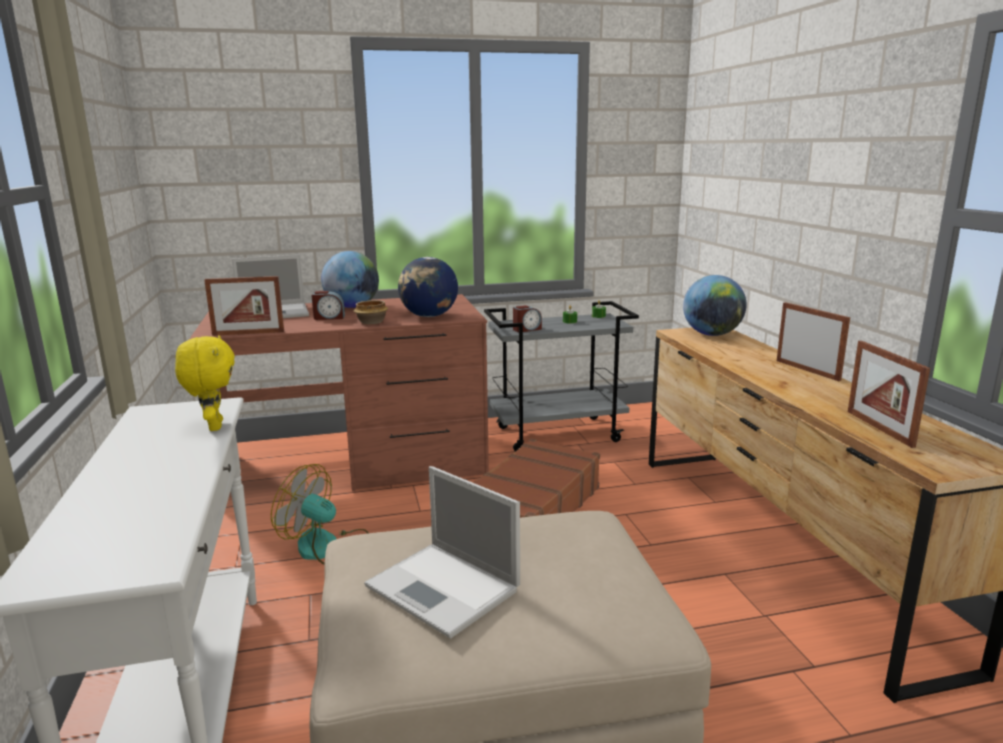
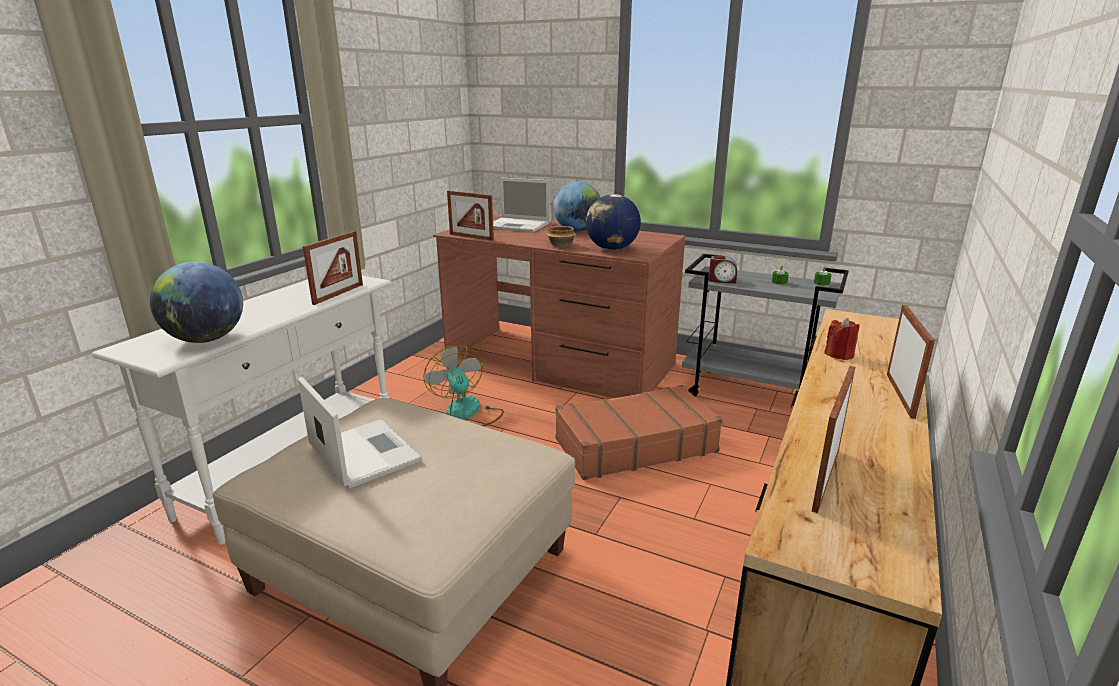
camera: 40 degrees right, 5 degrees up
yellow plush toy [175,335,235,431] -> picture frame [303,231,363,305]
alarm clock [311,291,345,320] -> none
laptop [364,466,520,639] -> laptop turned 150 degrees clockwise [298,377,422,489]
globe [683,275,747,336] -> globe moved to [150,262,243,343]
none -> red candle [824,318,860,360]

